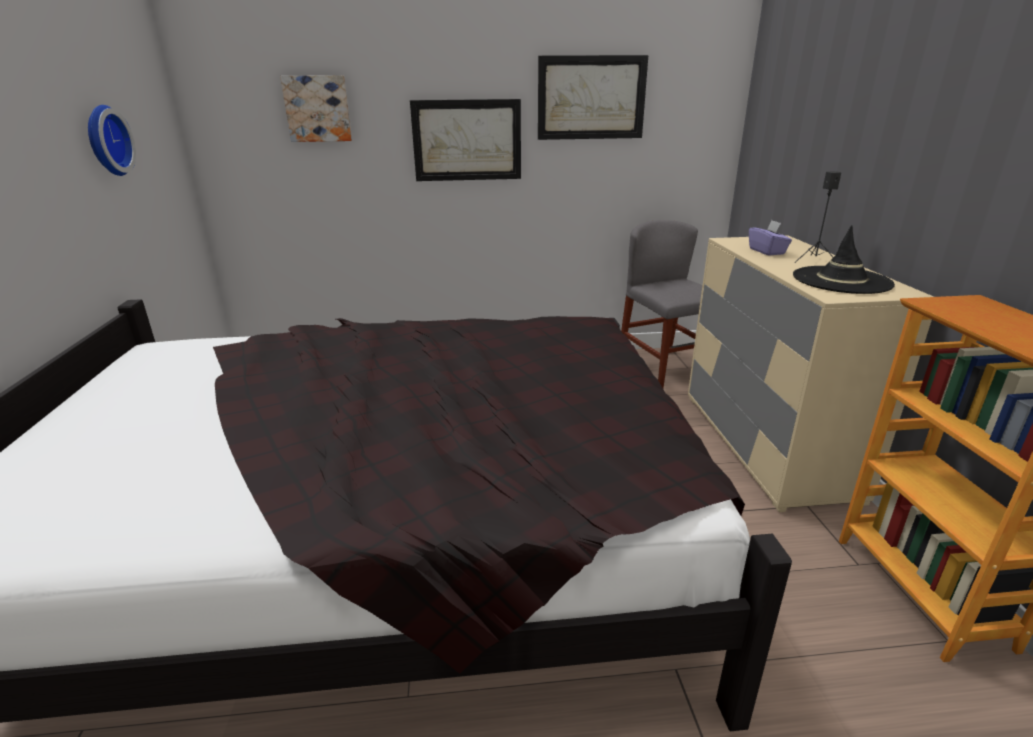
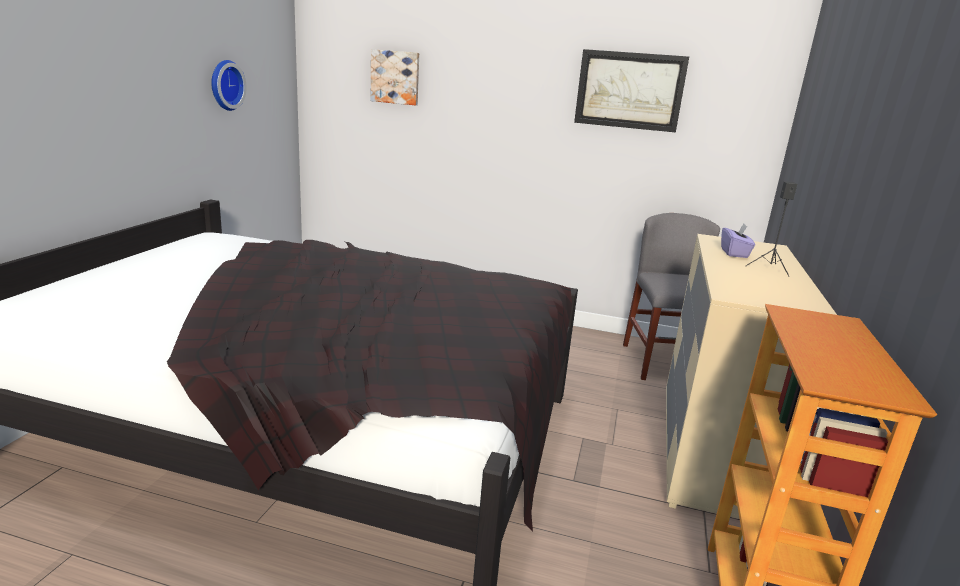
camera: 20 degrees right, 5 degrees down
picture [410,99,521,181] -> none
black hat [793,225,895,294] -> none

